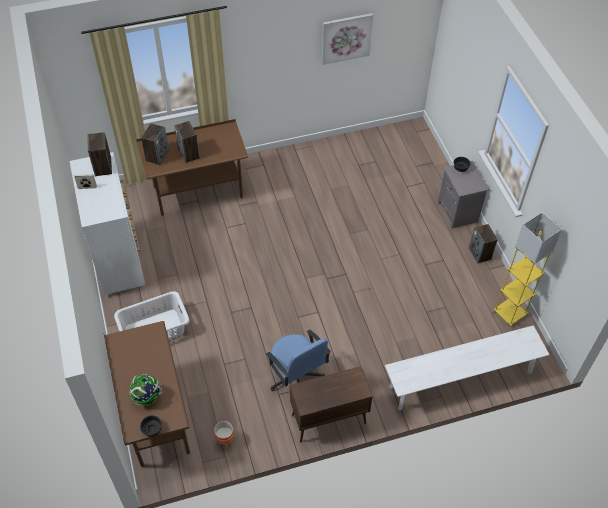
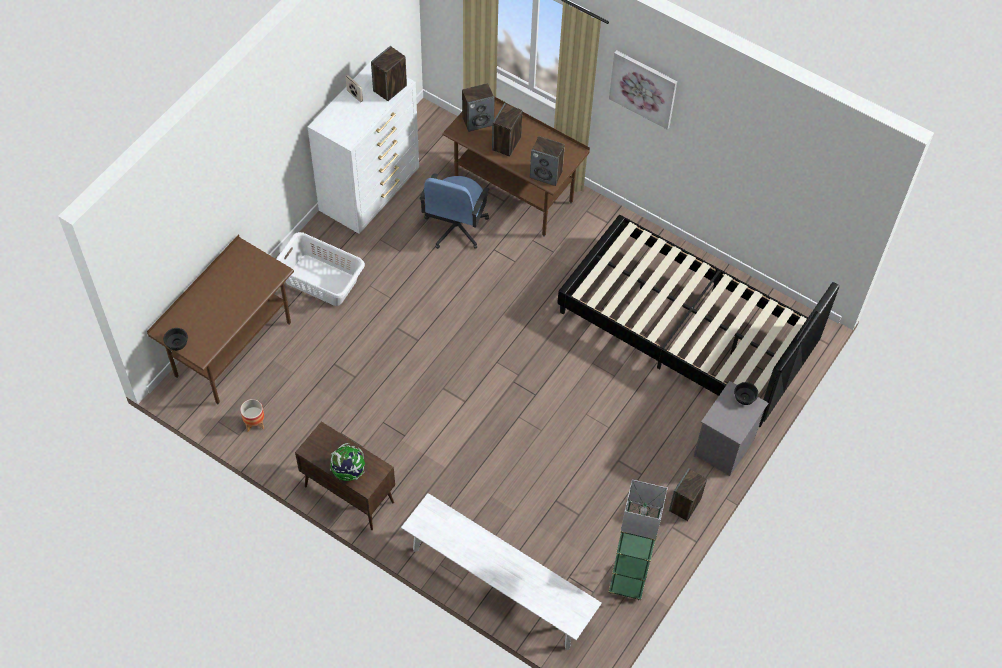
camera: 50 degrees right, 5 degrees up
globe [130,374,162,406] -> globe moved to [330,443,365,481]
blue office chair [266,330,331,391] -> blue office chair moved to [420,173,490,249]
picture [322,13,373,65] -> picture moved to [609,50,677,130]
yellow floor lamp [493,213,562,327] -> green floor lamp [609,479,668,600]
none -> speaker [530,136,565,186]
none -> black bed [557,215,839,427]

